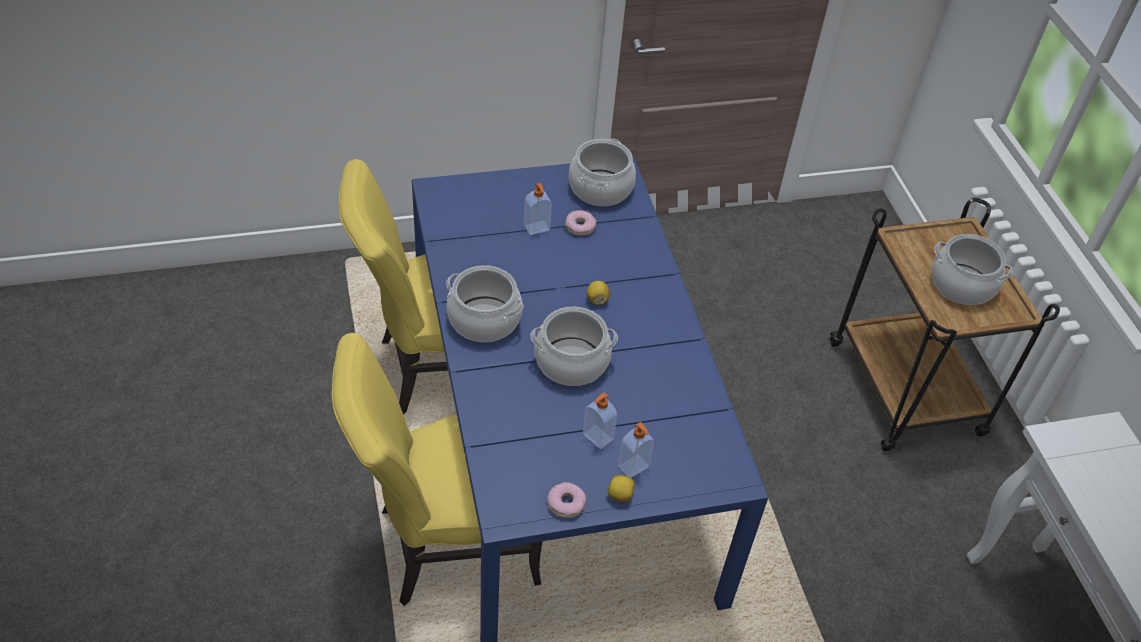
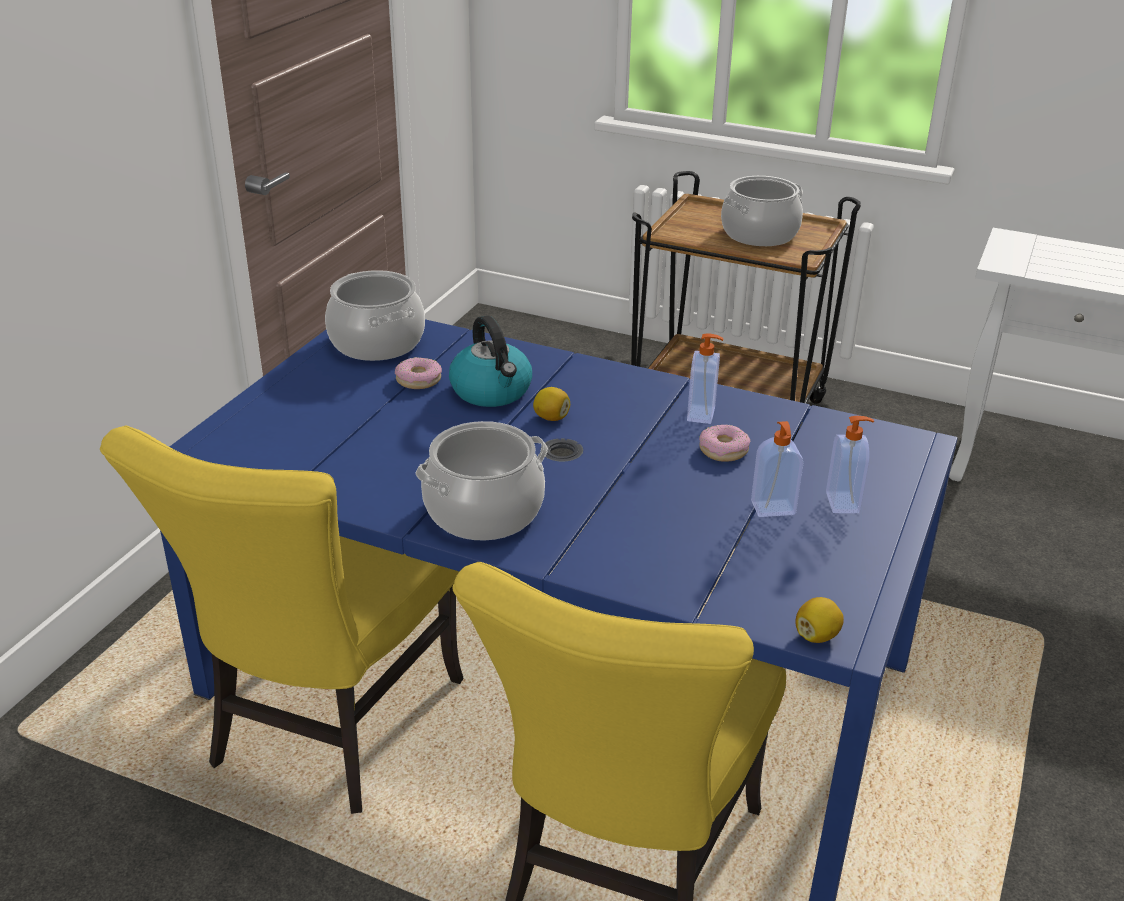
camera: 50 degrees left, 15 degrees down
soap dispenser [524,183,552,235] -> soap dispenser moved to [687,333,724,424]
cooking pot [531,307,618,386] -> none
donut [547,482,586,518] -> donut moved to [699,425,751,462]
lemon [608,475,635,502] -> lemon moved to [795,597,844,643]
none -> kettle [449,315,532,407]

